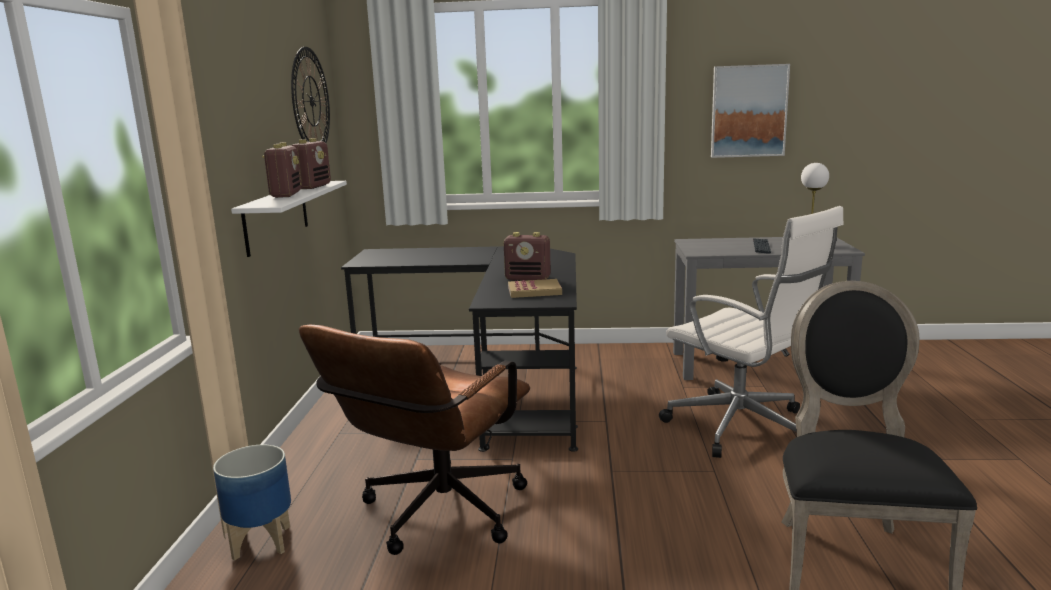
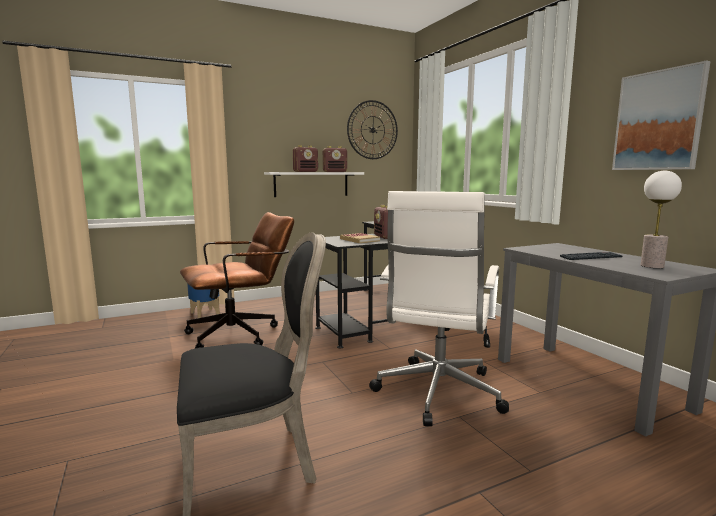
camera: 60 degrees right, 5 degrees down
brown office chair [299,325,530,555] -> brown office chair turned 150 degrees clockwise [180,212,294,348]

